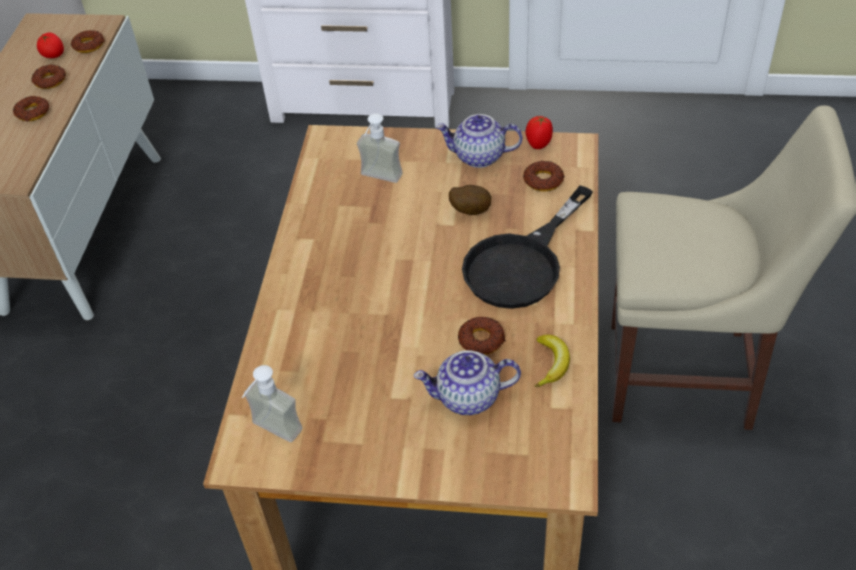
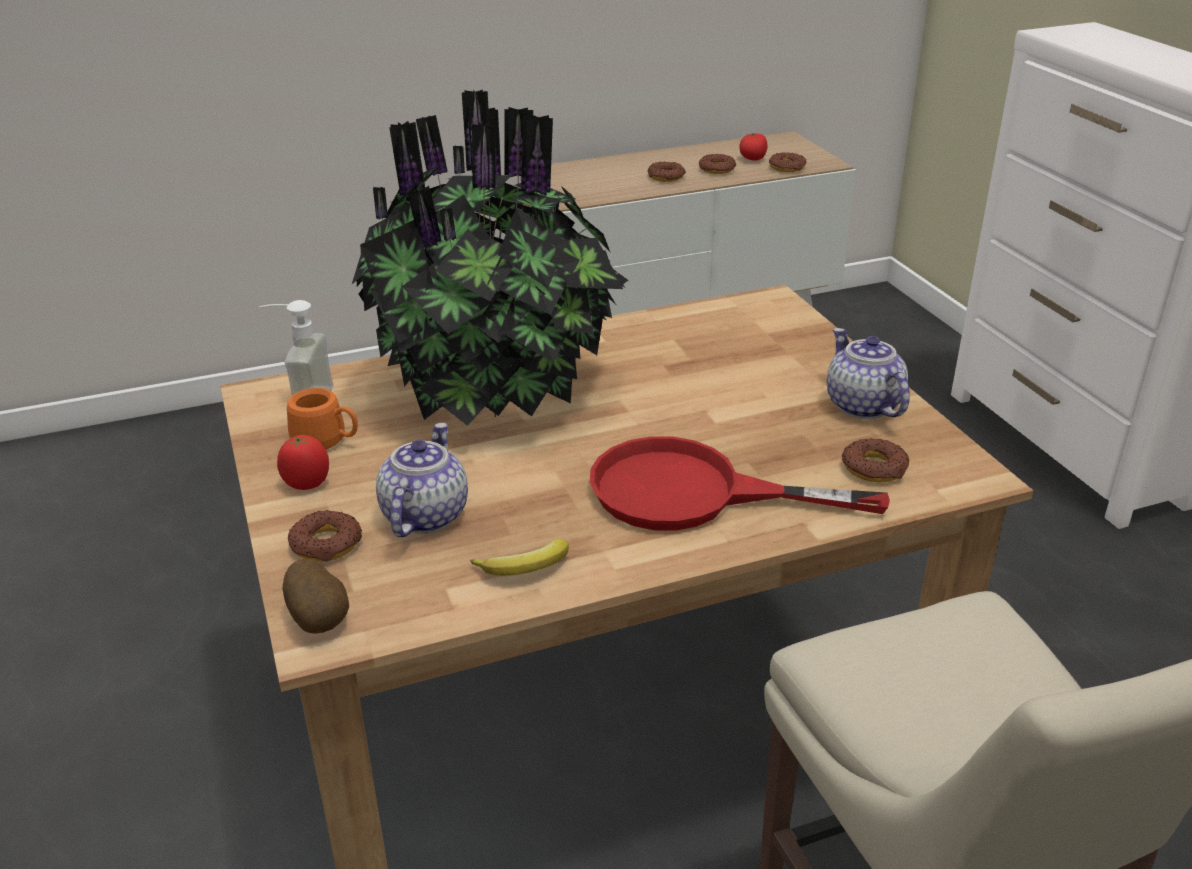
camera: 60 degrees right, 15 degrees down
soap dispenser [357,113,403,183] -> none
teapot [414,350,521,415] -> teapot turned 45 degrees clockwise [376,423,468,537]
potato [449,185,491,215] -> potato moved to [283,559,349,634]
donut [458,317,505,355] -> donut moved to [288,510,362,561]
black frying pan [462,186,593,309] -> red frying pan [590,436,890,531]
tomato [525,116,553,149] -> tomato moved to [277,435,329,490]
none -> orange mug [287,388,358,450]
none -> potted plant [352,89,628,426]

